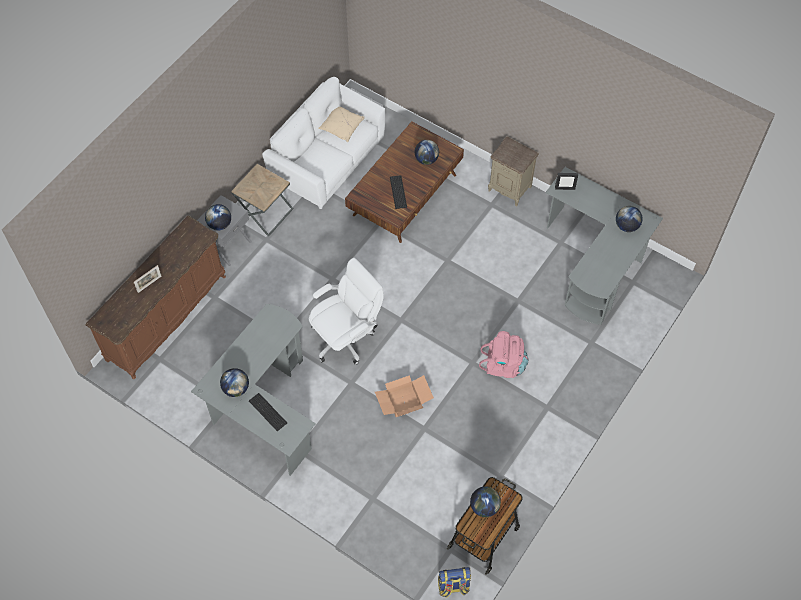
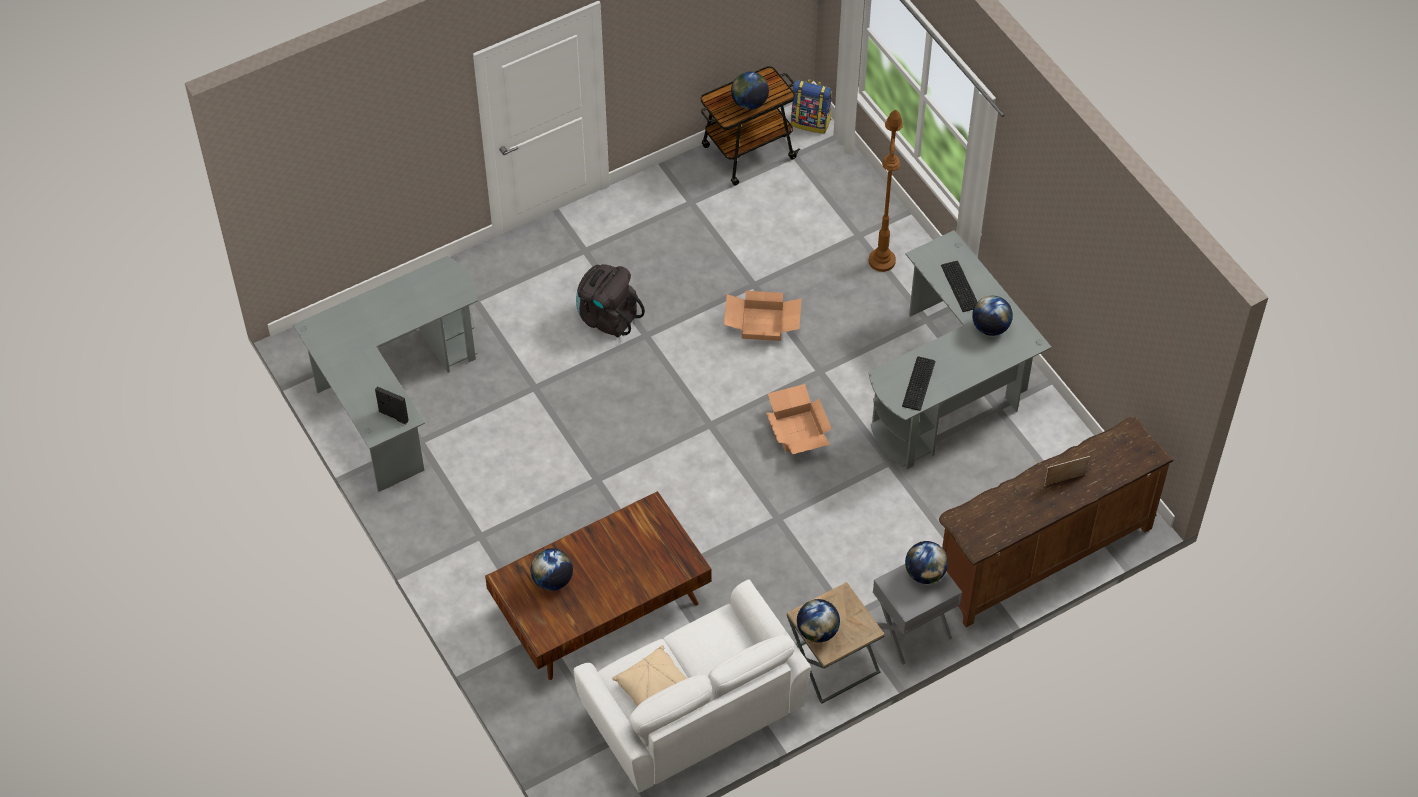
camera: 155 degrees left, 5 degrees down
white office chair [309,258,384,365] -> cardboard box [766,384,832,454]
keyboard [390,175,407,209] -> keyboard moved to [902,357,935,411]
pink backpack [479,331,529,378] -> black backpack [576,264,645,337]
beige nightstand [488,136,539,206] -> none
globe [616,206,643,232] -> globe moved to [797,599,840,643]
none -> brown floor lamp [869,110,903,272]

